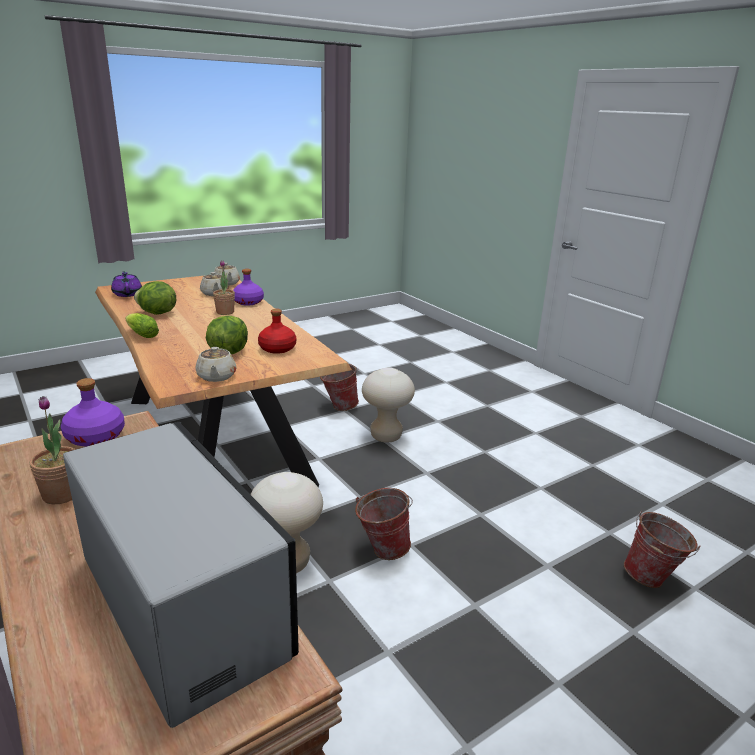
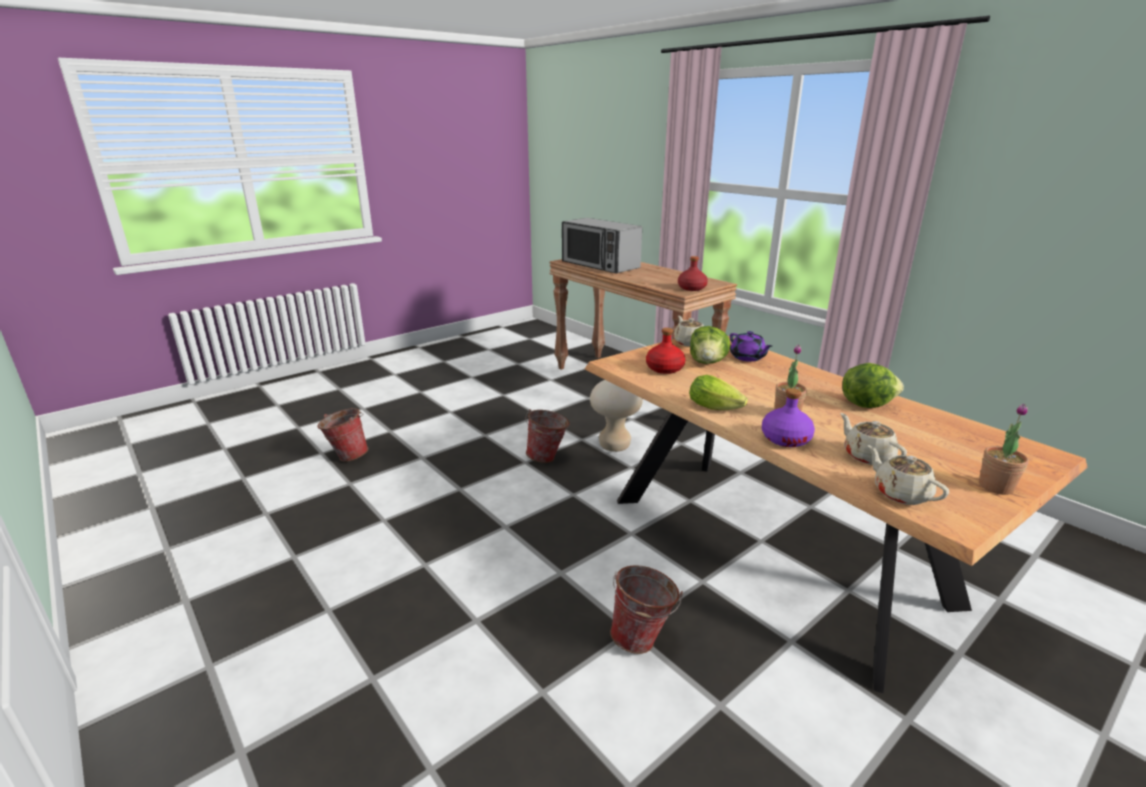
camera: 175 degrees right, 0 degrees up
potted plant [30,396,76,504] -> potted plant moved to [979,403,1029,495]
purple bottle [61,378,125,447] -> red bottle [678,256,708,291]
purple teapot [111,271,142,297] -> purple teapot moved to [730,331,772,362]
lettuce [125,313,159,338] -> lettuce moved to [689,375,748,410]
beige stool [362,368,415,442] -> none

